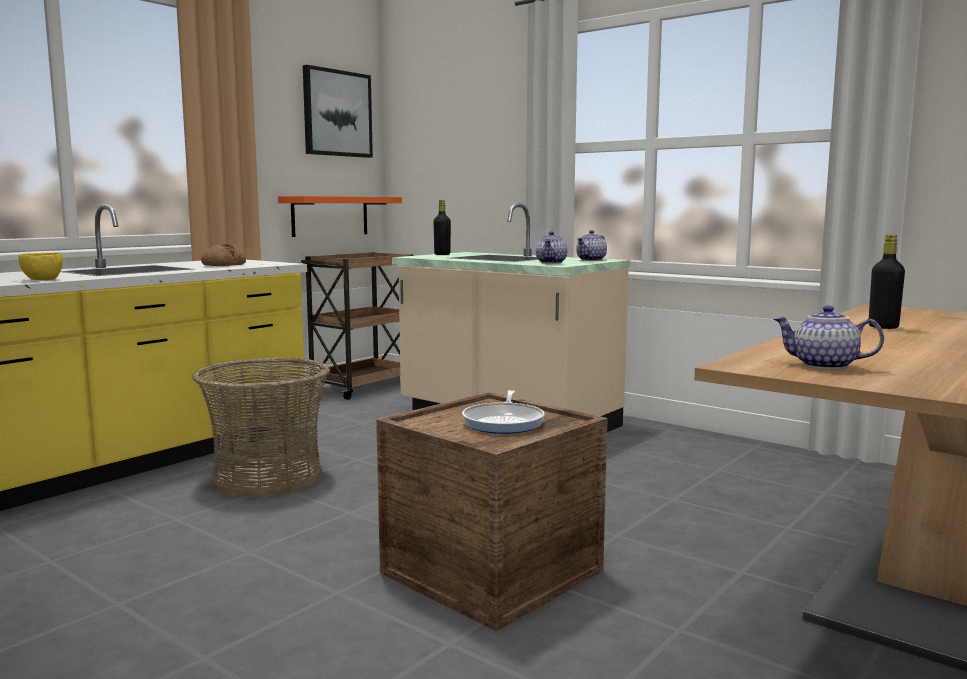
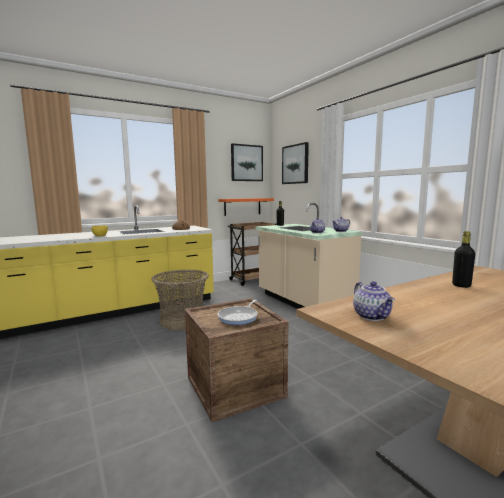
camera: 20 degrees right, 0 degrees up
teapot [774,306,884,370] -> teapot turned 150 degrees counterclockwise [353,281,395,321]
none -> picture [282,142,309,184]

